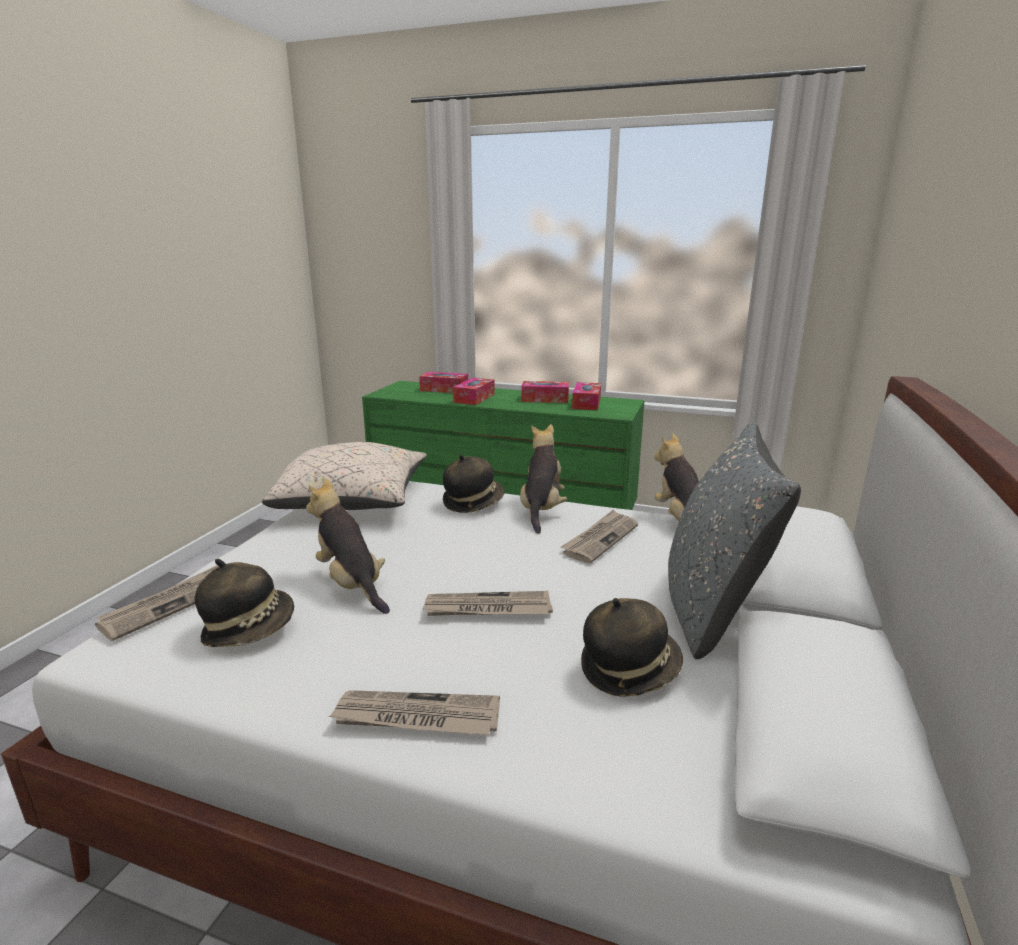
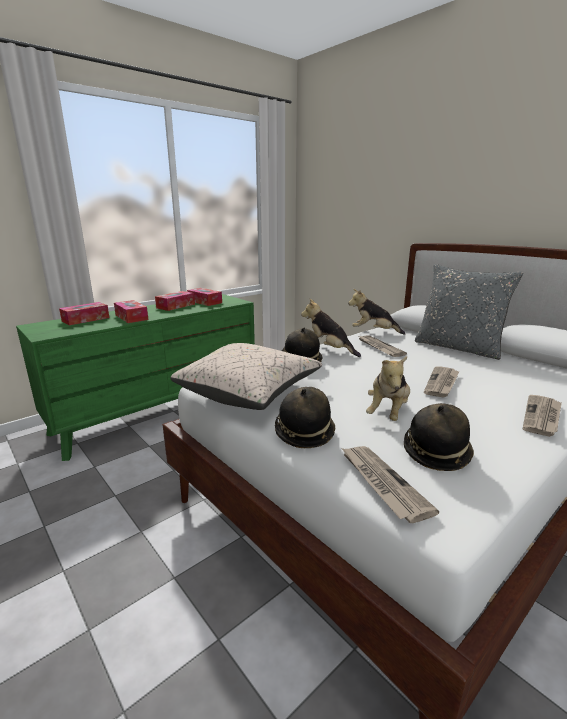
camera: 60 degrees left, 0 degrees up
plush toy [306,478,390,614] -> plush toy turned 60 degrees counterclockwise [366,356,410,421]
hat [581,598,683,697] -> hat moved to [275,387,335,448]

